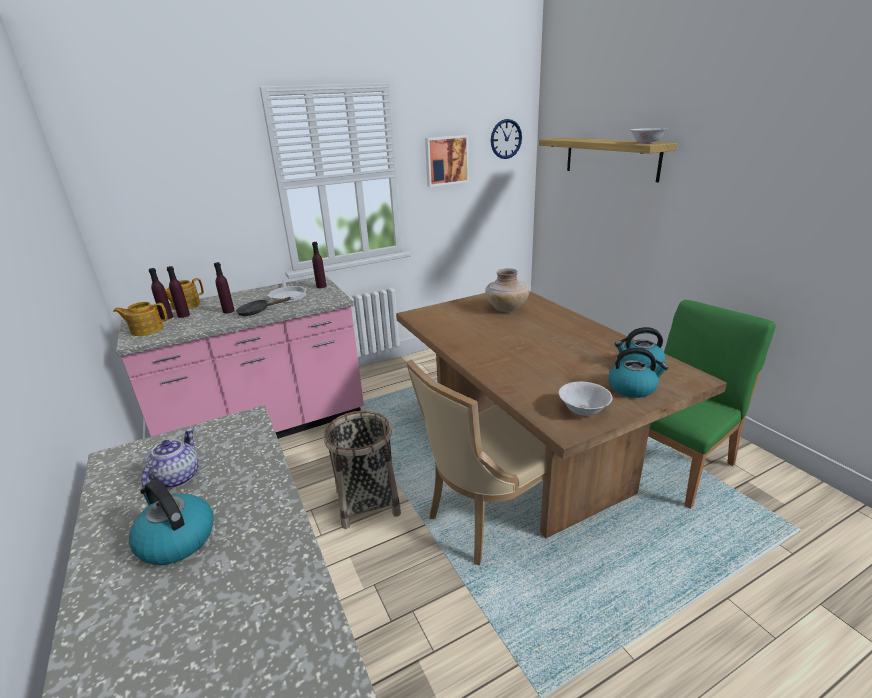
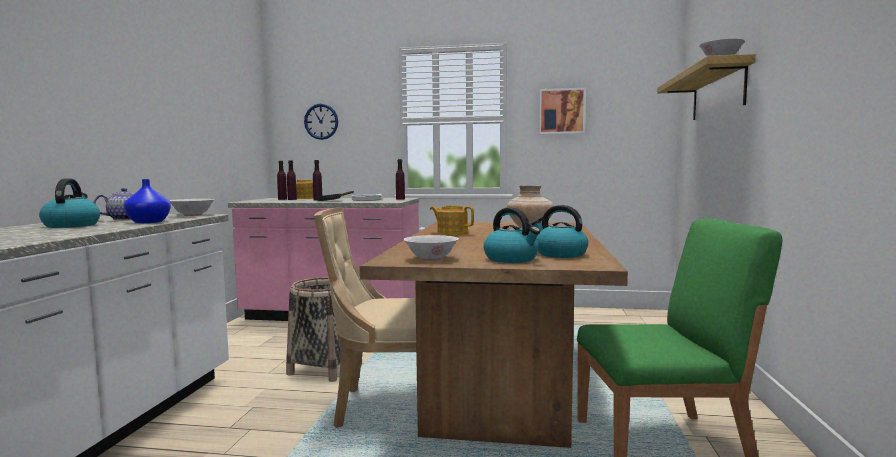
camera: 35 degrees right, 20 degrees down
teapot [113,302,168,336] -> teapot moved to [430,205,474,235]
wall clock [491,119,522,159] -> wall clock moved to [304,104,338,140]
none -> blue vase [123,179,171,223]
none -> white bowl [170,199,215,216]

